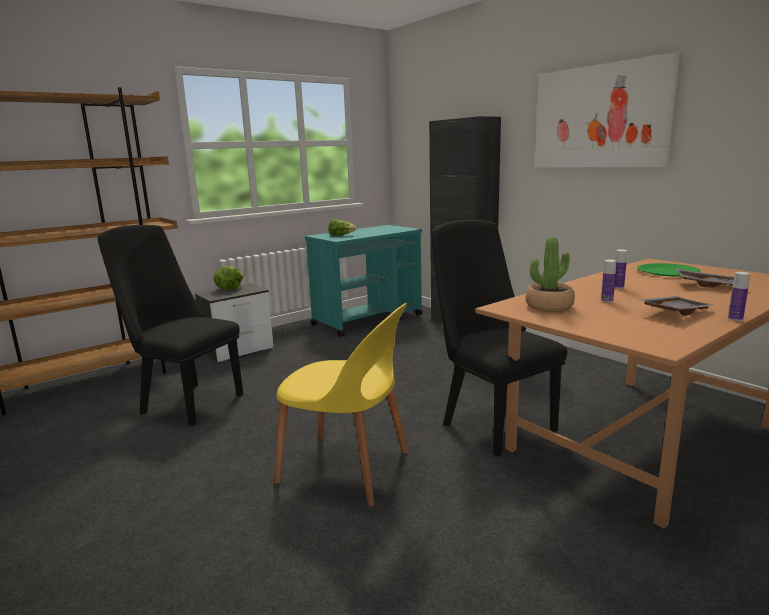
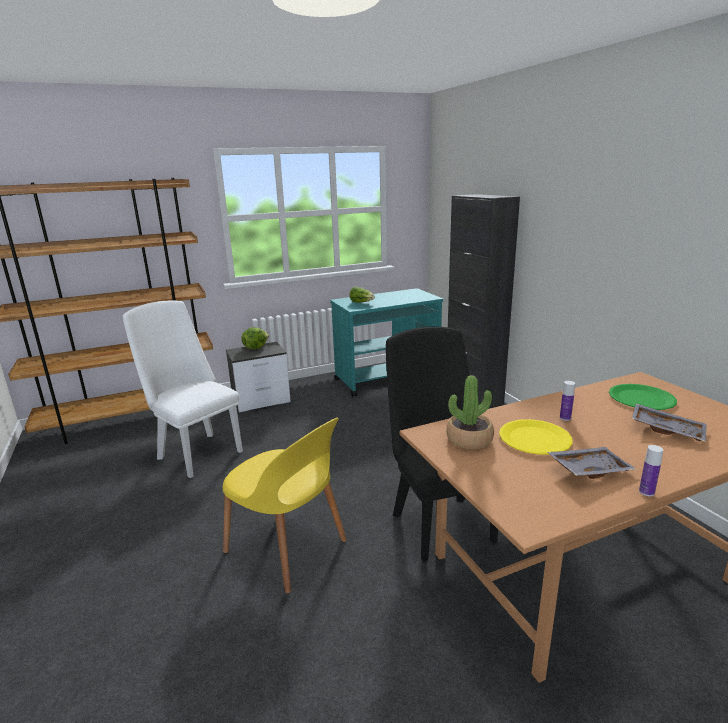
camera: 15 degrees right, 5 degrees up
black chair [98,225,243,425] -> white chair [123,301,243,478]
picture [535,52,683,168] -> none
bottle [601,260,616,302] -> yellow plate [499,419,573,455]

